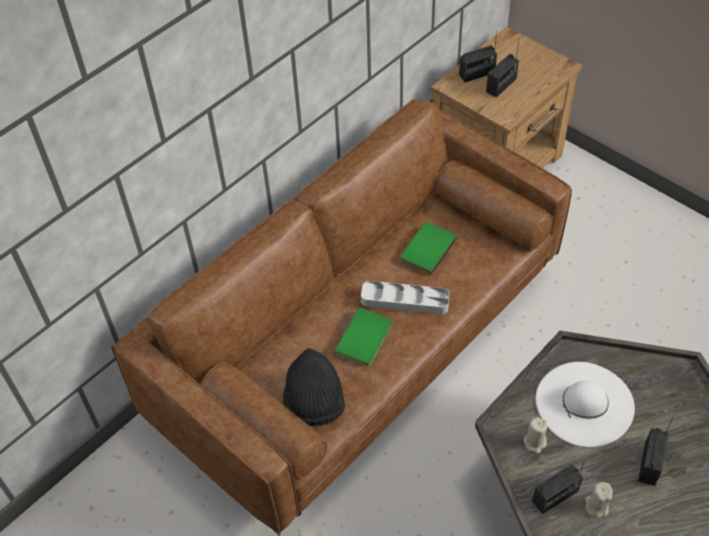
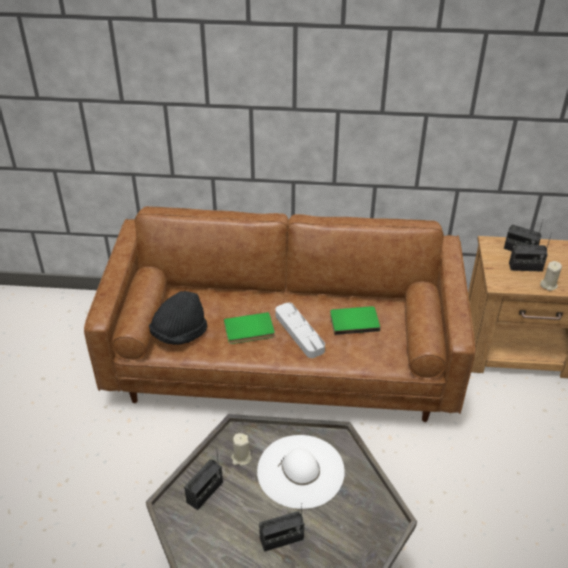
camera: 50 degrees right, 10 degrees down
radio [532,459,585,514] -> radio turned 75 degrees counterclockwise [184,447,223,510]
beige candle [585,482,613,518] -> beige candle moved to [540,261,562,291]

